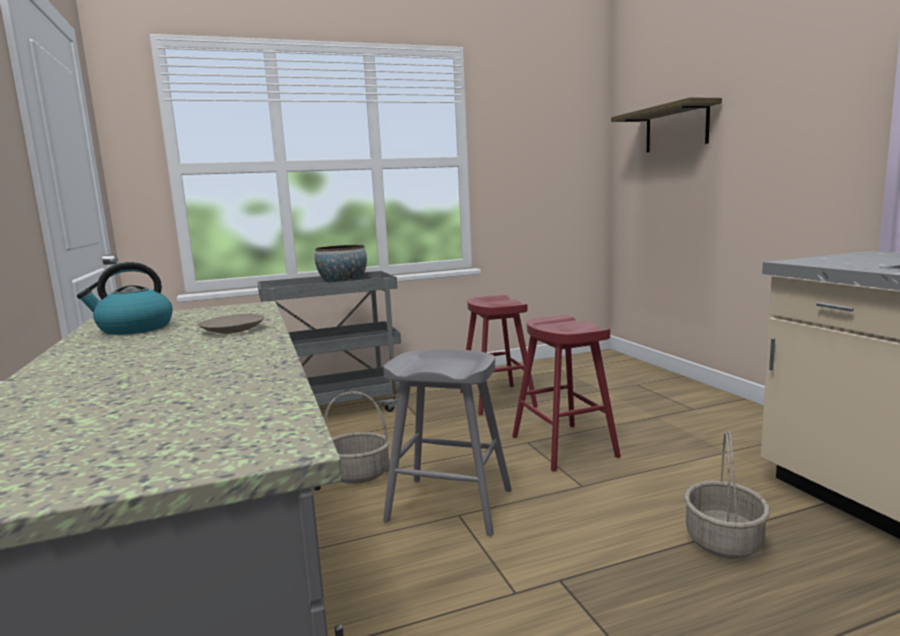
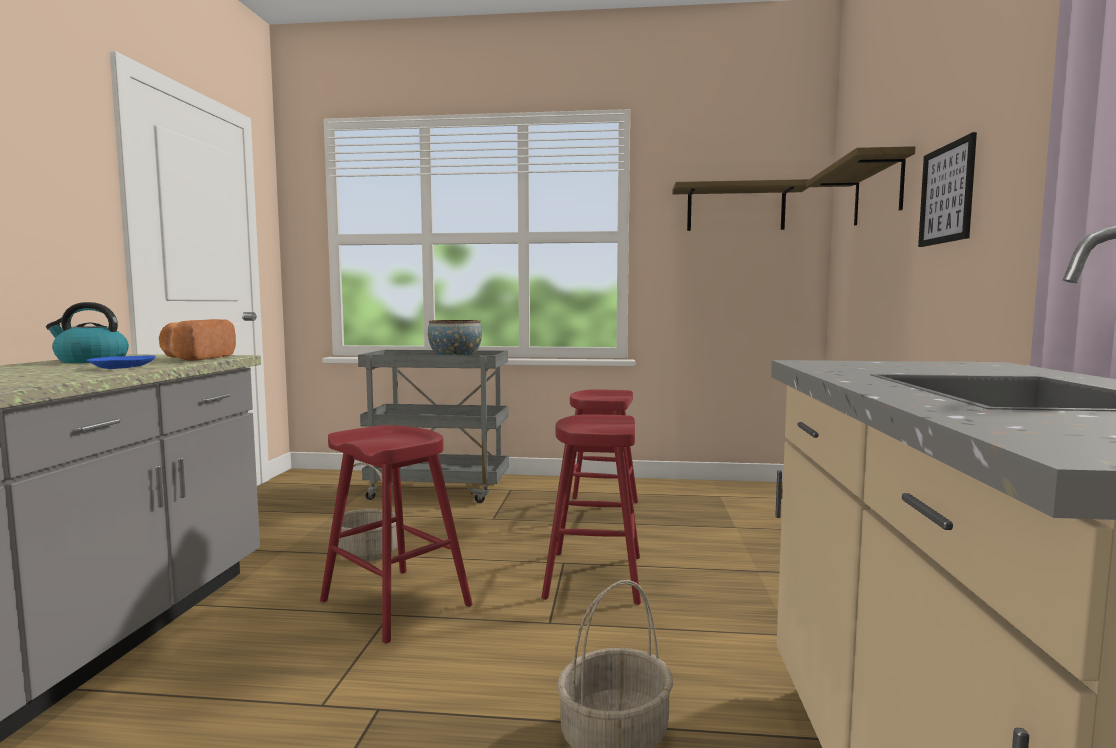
camera: 25 degrees right, 5 degrees down
beige plate [198,314,265,334] -> blue plate [87,356,156,369]
grey stool [383,349,512,536] -> red stool [320,425,473,644]
none -> bread [159,319,236,361]
none -> shelf [672,179,809,231]
none -> picture [918,132,977,247]

